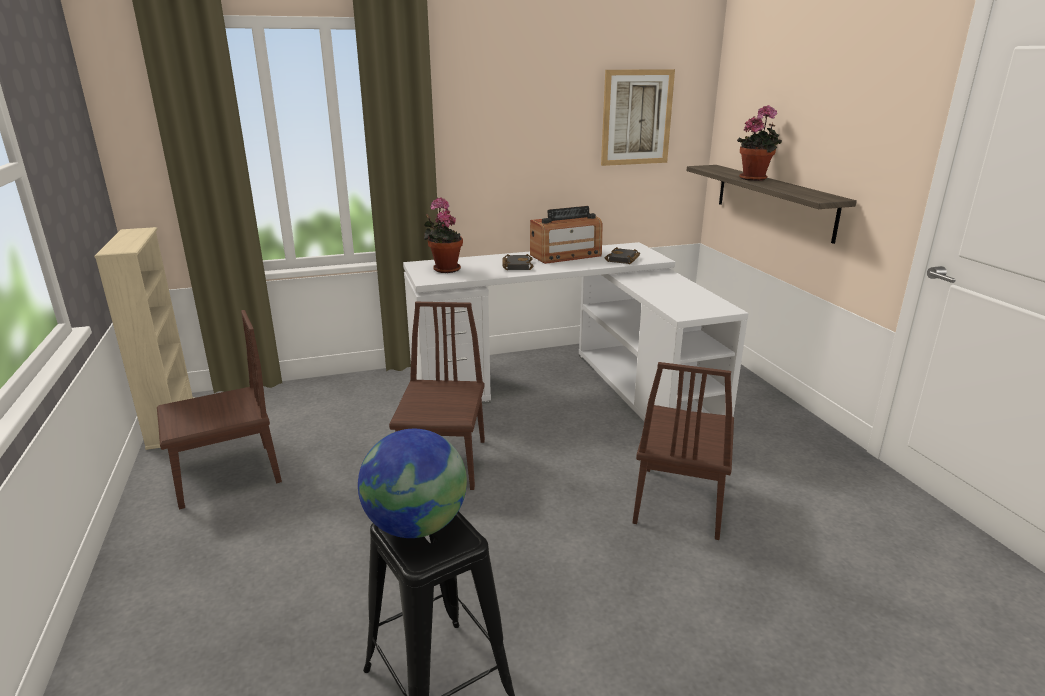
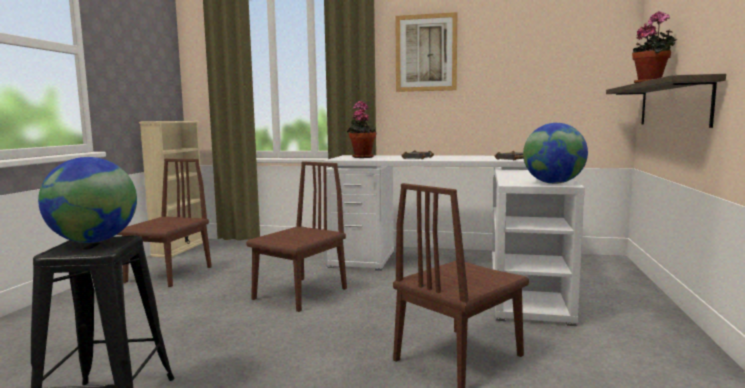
camera: 30 degrees right, 15 degrees down
brown chair [157,310,282,509] -> brown chair turned 75 degrees counterclockwise [117,159,212,287]
radio [530,206,602,264] -> none
picture [601,69,675,166] -> picture moved to [395,12,457,92]
none -> globe [523,123,588,184]

